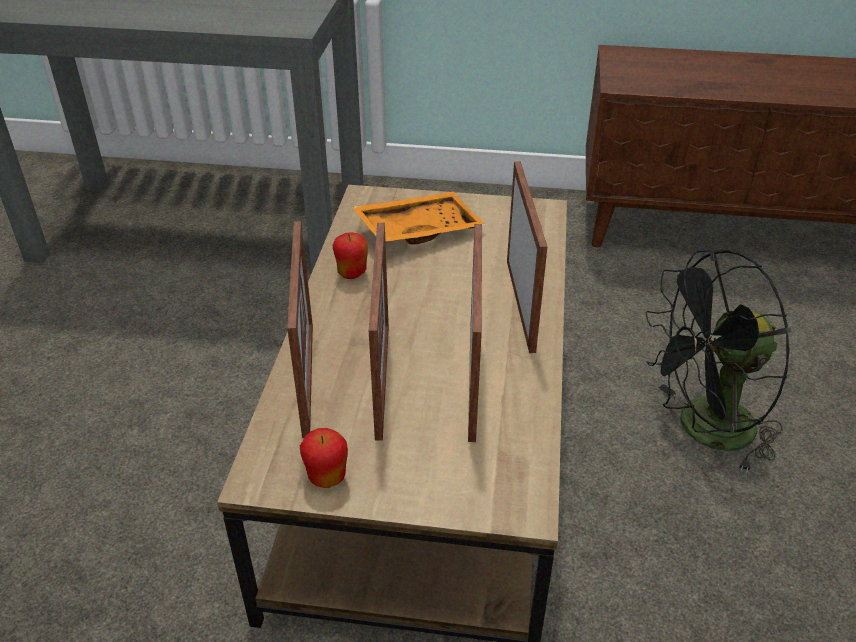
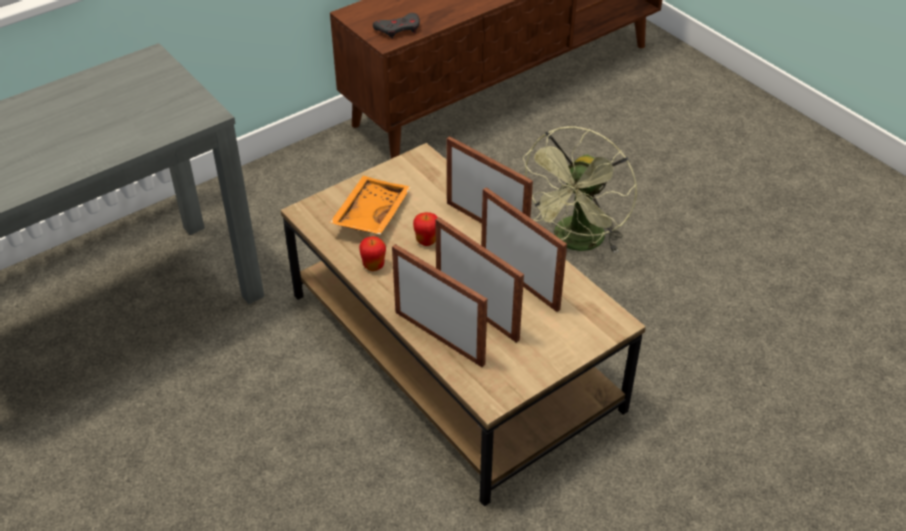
camera: 45 degrees left, 5 degrees up
apple [300,428,348,488] -> apple moved to [413,212,438,246]
black fan [645,249,791,474] -> green fan [523,126,637,253]
none -> grey game controller [373,13,420,39]

